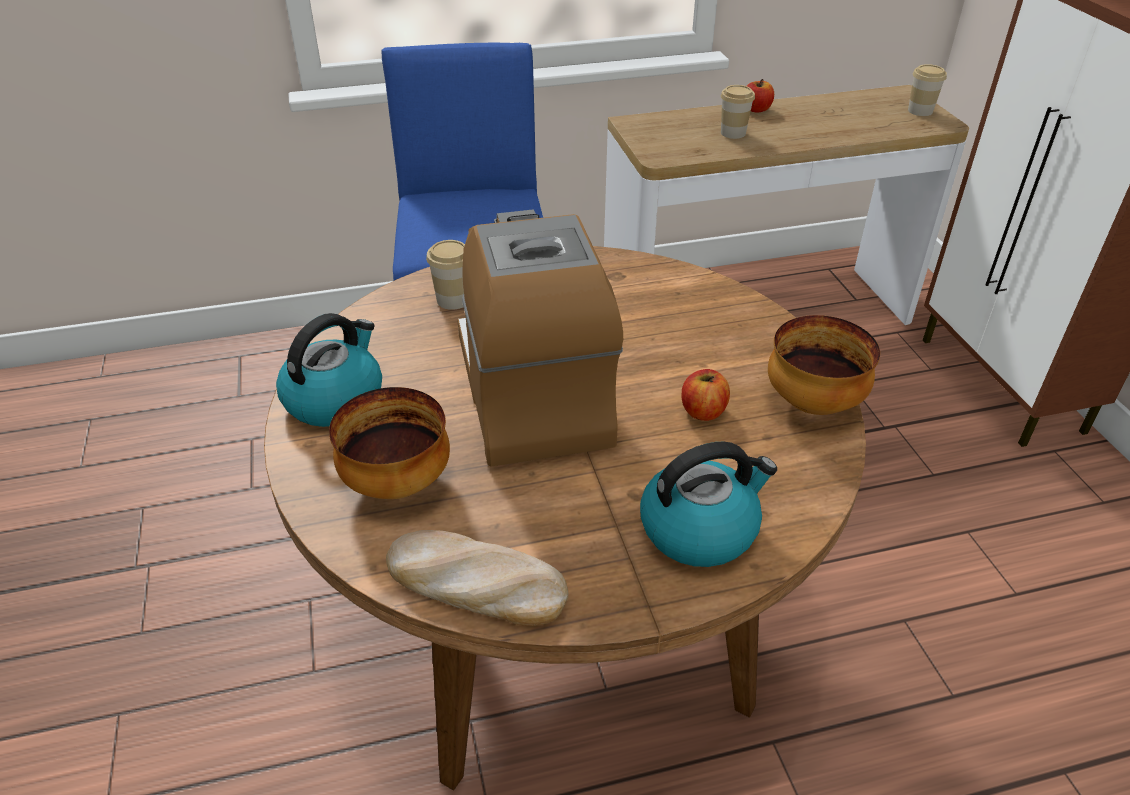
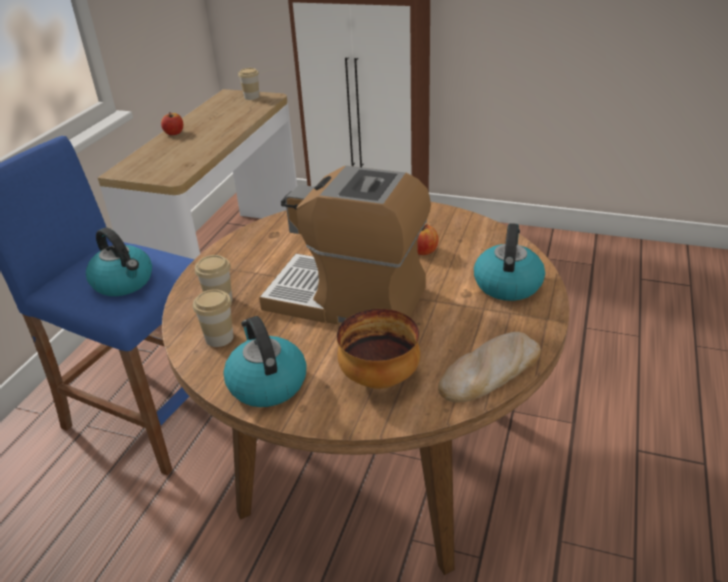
camera: 55 degrees left, 5 degrees down
cup [721,85,755,139] -> cup moved to [193,289,233,347]
bowl [768,315,880,415] -> none
none -> kettle [86,227,152,296]

